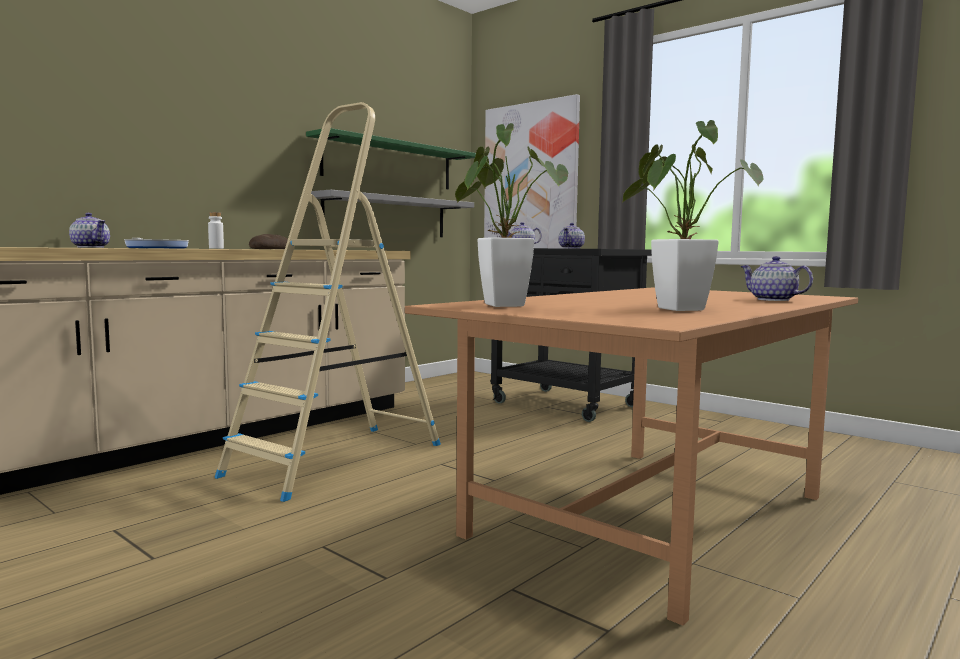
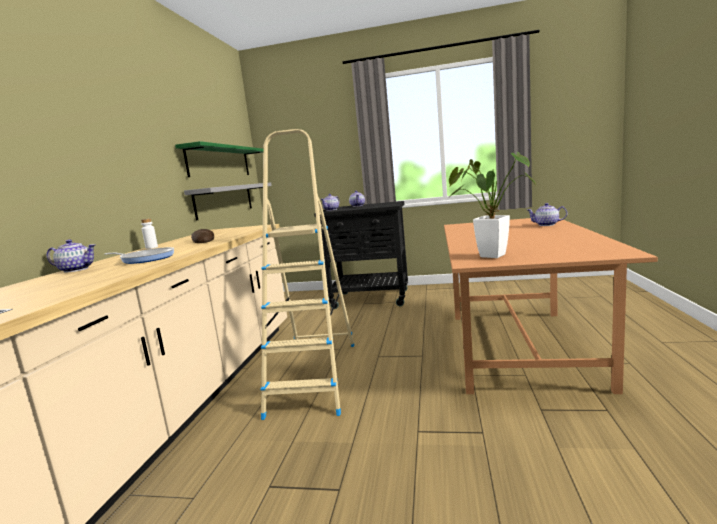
camera: 30 degrees left, 5 degrees up
picture [484,94,580,249] -> none
potted plant [622,120,764,311] -> none

